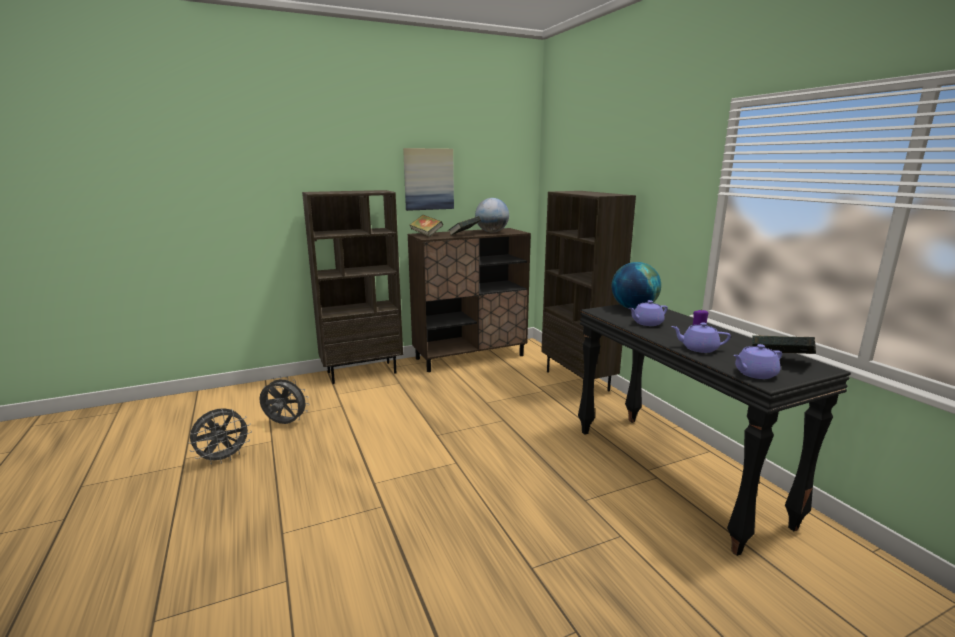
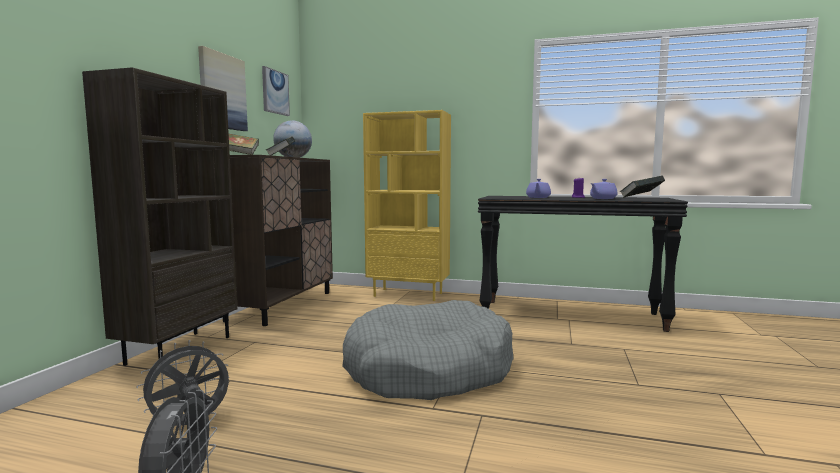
camera: 50 degrees left, 10 degrees down
brown bookcase [541,191,636,391] -> yellow bookcase [363,110,451,301]
globe [611,262,661,309] -> none
purple teapot [733,344,782,379] -> none
none -> picture [262,66,290,116]
none -> grey dog bed [342,300,514,400]

